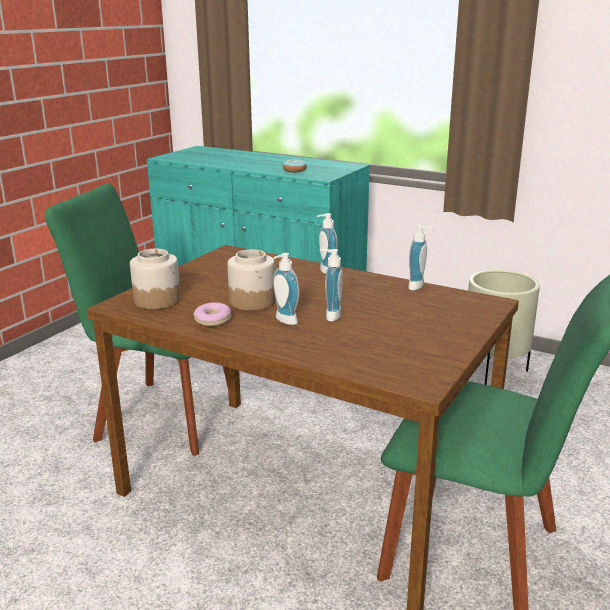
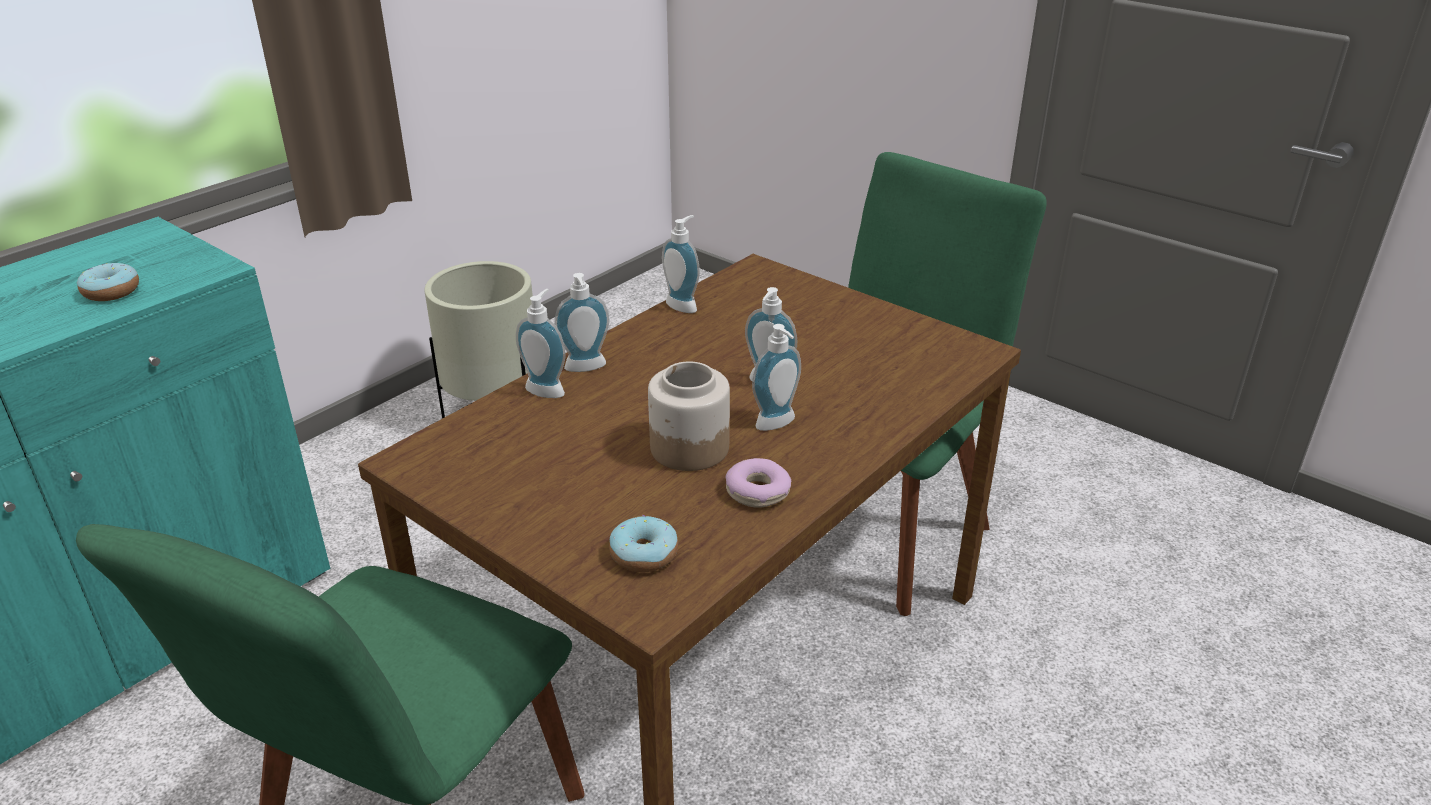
camera: 80 degrees left, 10 degrees up
jar [130,249,180,309] -> donut [609,515,678,572]
none -> soap dispenser [516,289,566,398]

